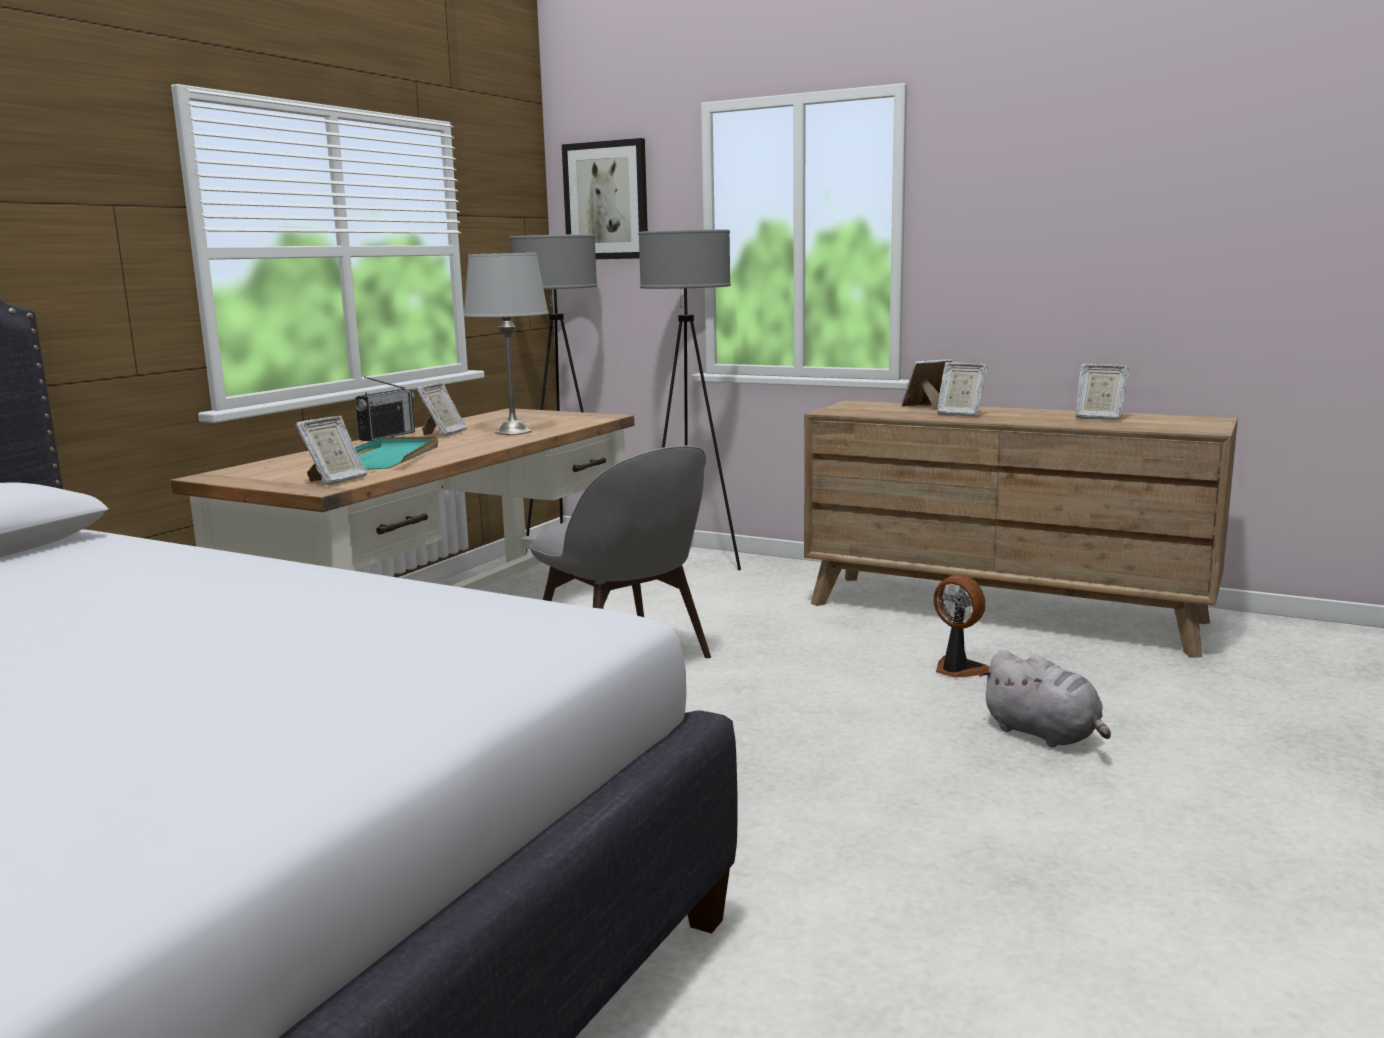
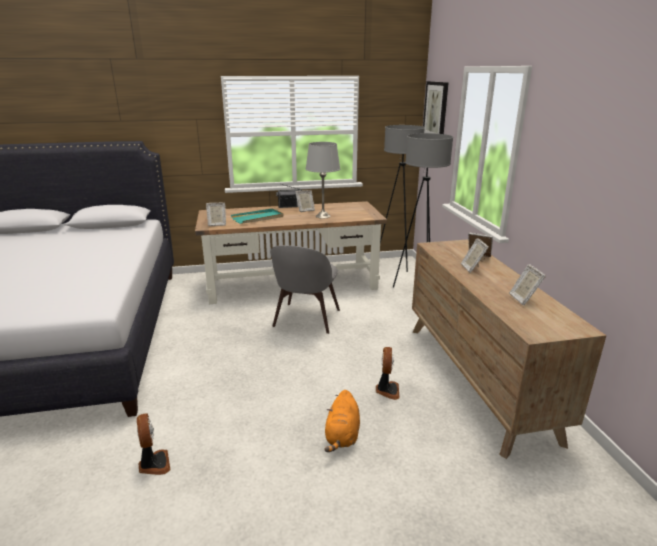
camera: 50 degrees right, 10 degrees up
grey plush toy [980,650,1111,747] -> orange plush toy [324,390,360,452]
none -> fan [137,413,170,475]

